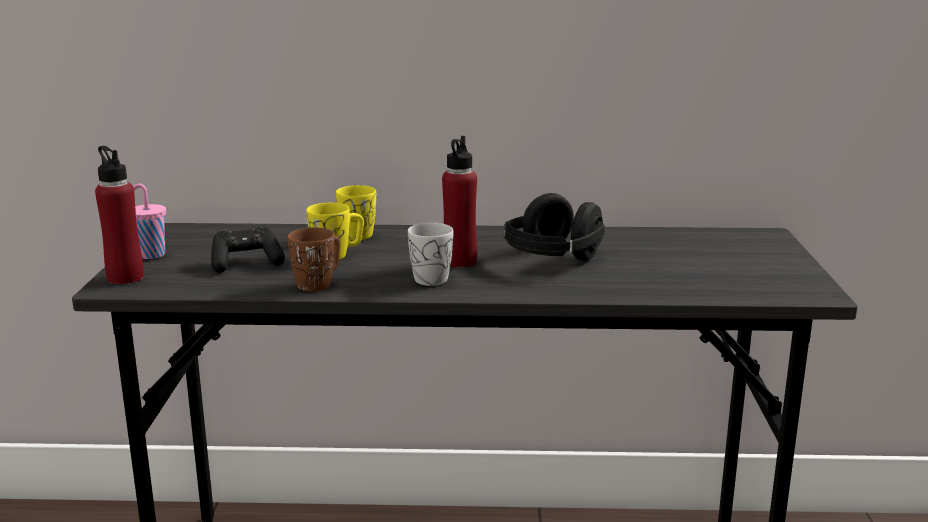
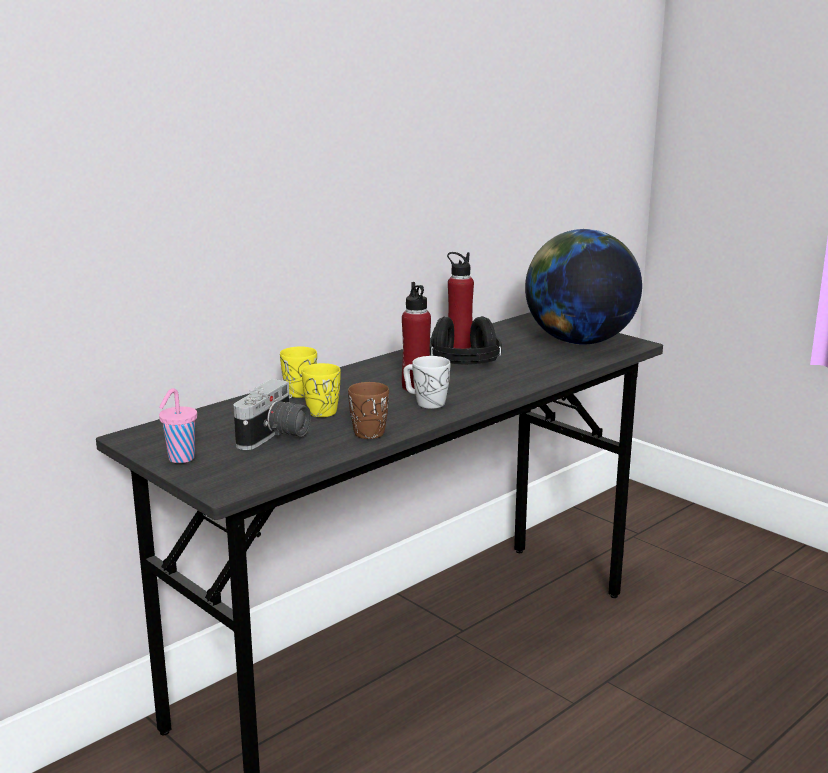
camera: 45 degrees left, 0 degrees up
red bottle [95,146,144,284] -> red bottle moved to [447,252,474,349]
black game controller [211,226,285,273] -> camera [233,379,311,450]
none -> globe [525,229,642,345]

